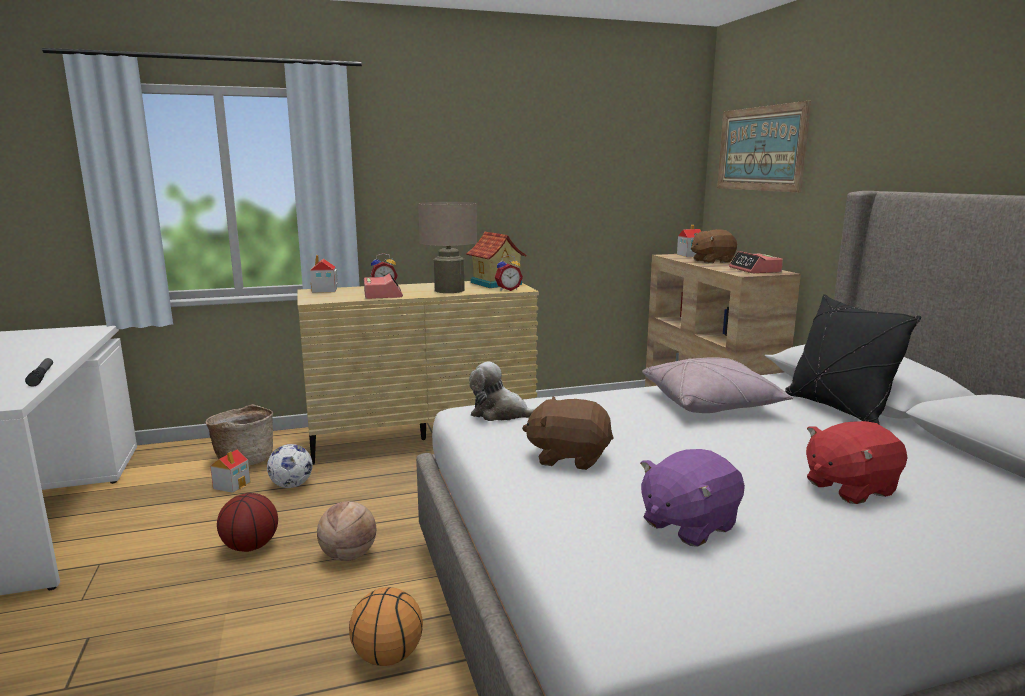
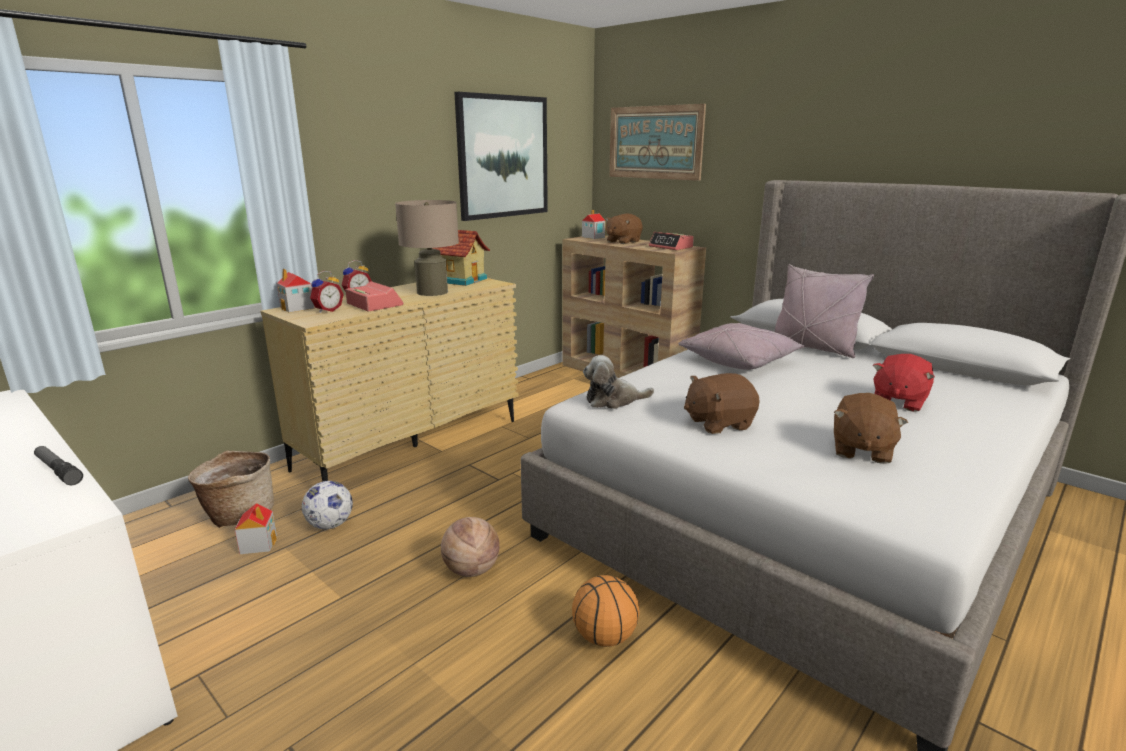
camera: 30 degrees left, 5 degrees up
basketball [217,493,278,552] -> none
alarm clock [495,255,523,291] -> alarm clock moved to [310,271,344,313]
purple plush toy [640,449,745,547] -> brown plush toy [834,393,908,464]
black pillow [785,294,921,424] -> purple pillow [775,264,874,358]
none -> picture [454,92,548,221]

